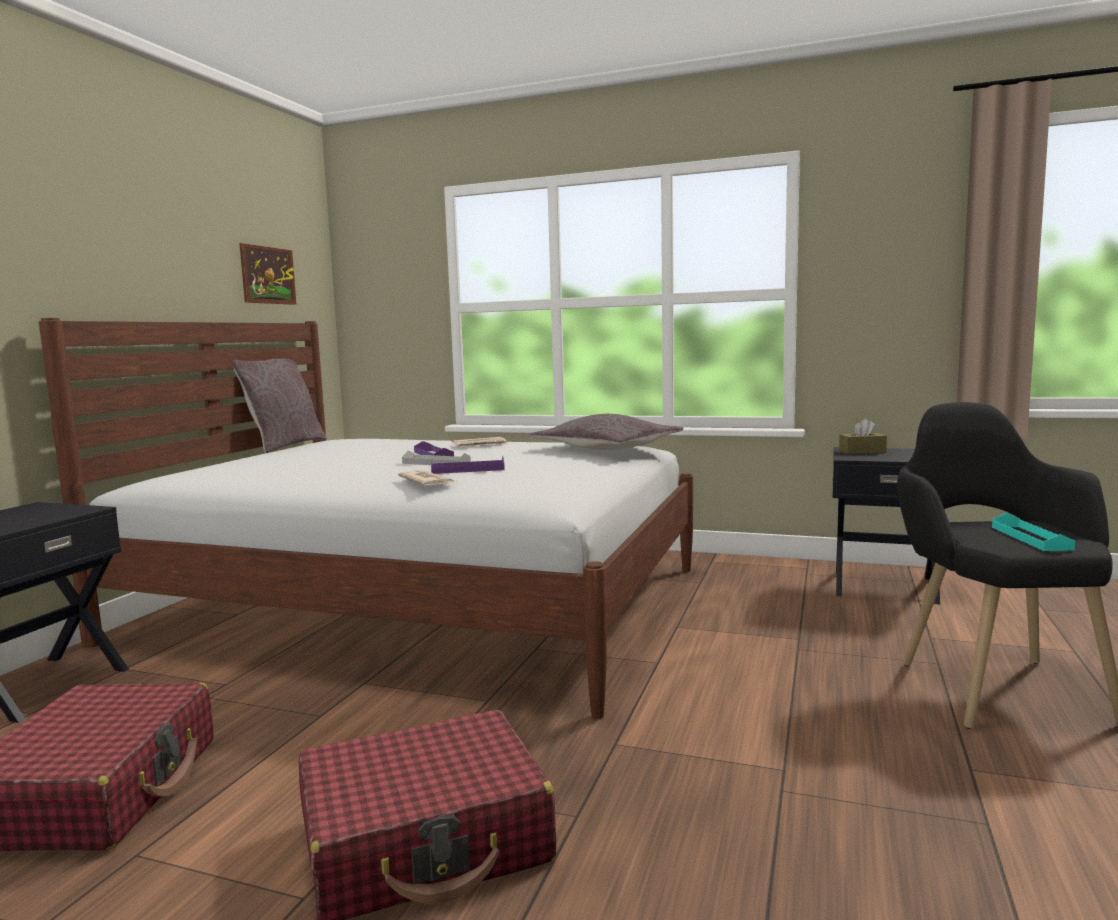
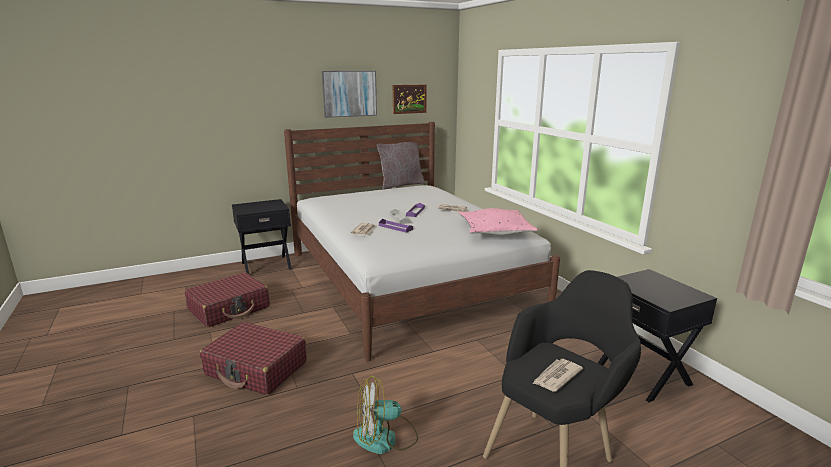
camera: 45 degrees right, 10 degrees up
grey pillow [529,414,683,450] -> pink pillow [458,208,538,235]
brown tissue box [839,418,887,454] -> none
turquoise tray [992,512,1075,551] -> newspaper [532,359,583,392]
none -> picture [322,71,377,118]
none -> fan [353,376,418,454]

